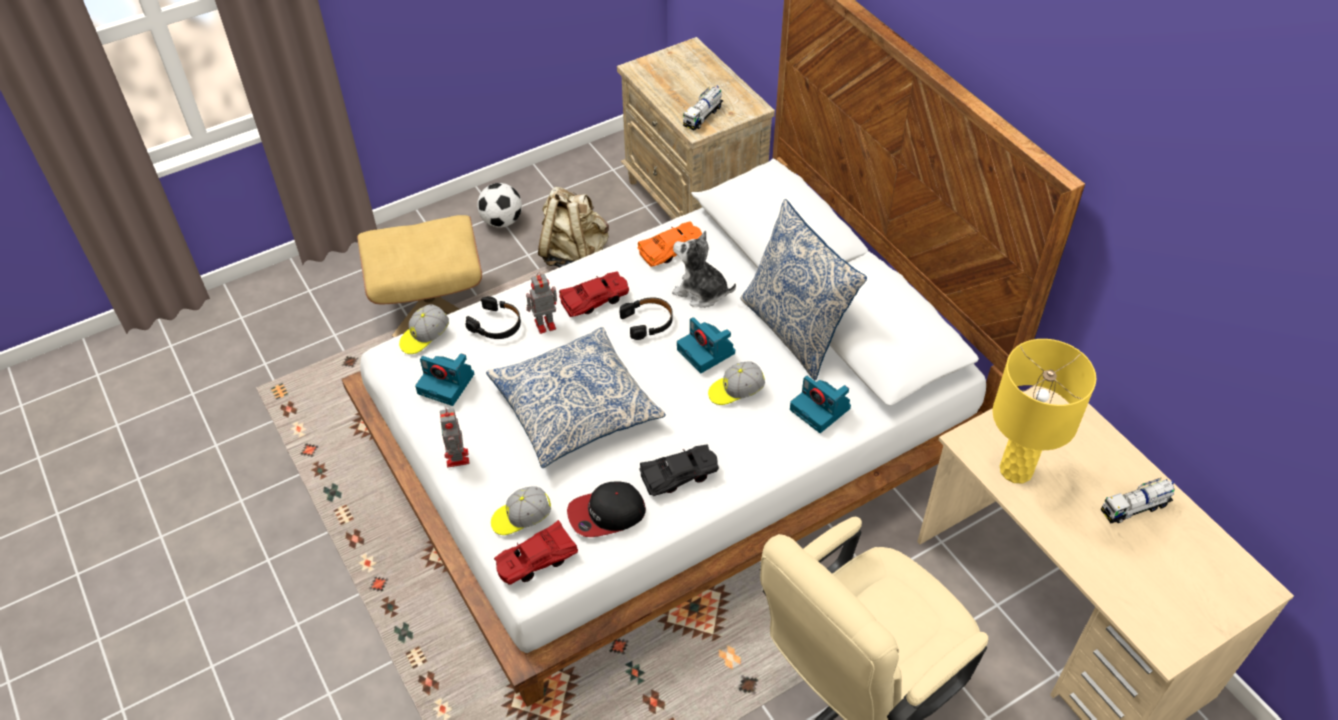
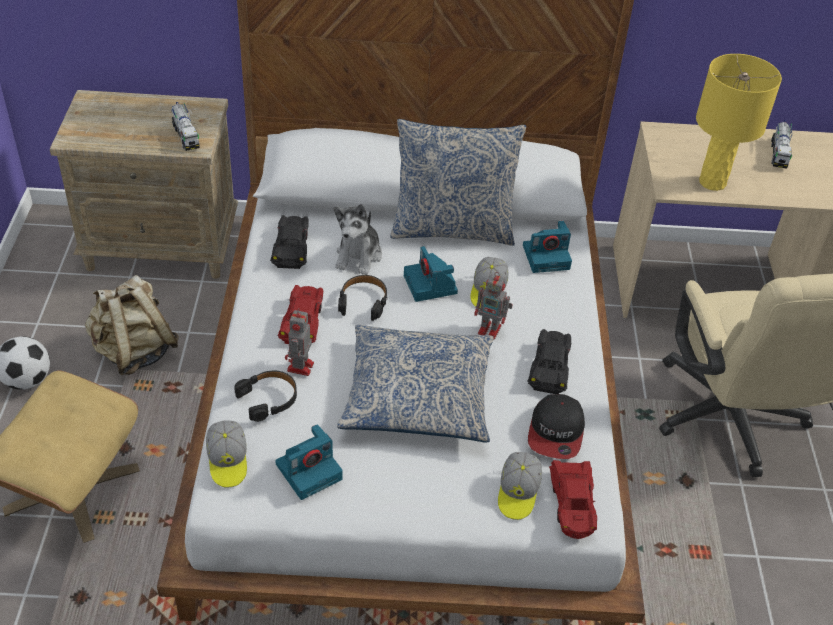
camera: 60 degrees left, 5 degrees down
toy robot [440,408,469,467] -> toy robot moved to [474,272,513,339]
orange toy car [638,221,702,267] -> black toy car [270,215,309,269]
plush toy [672,230,736,308] -> plush toy turned 45 degrees counterclockwise [334,204,382,275]
camera [677,317,735,373] -> camera turned 75 degrees clockwise [404,246,458,302]

